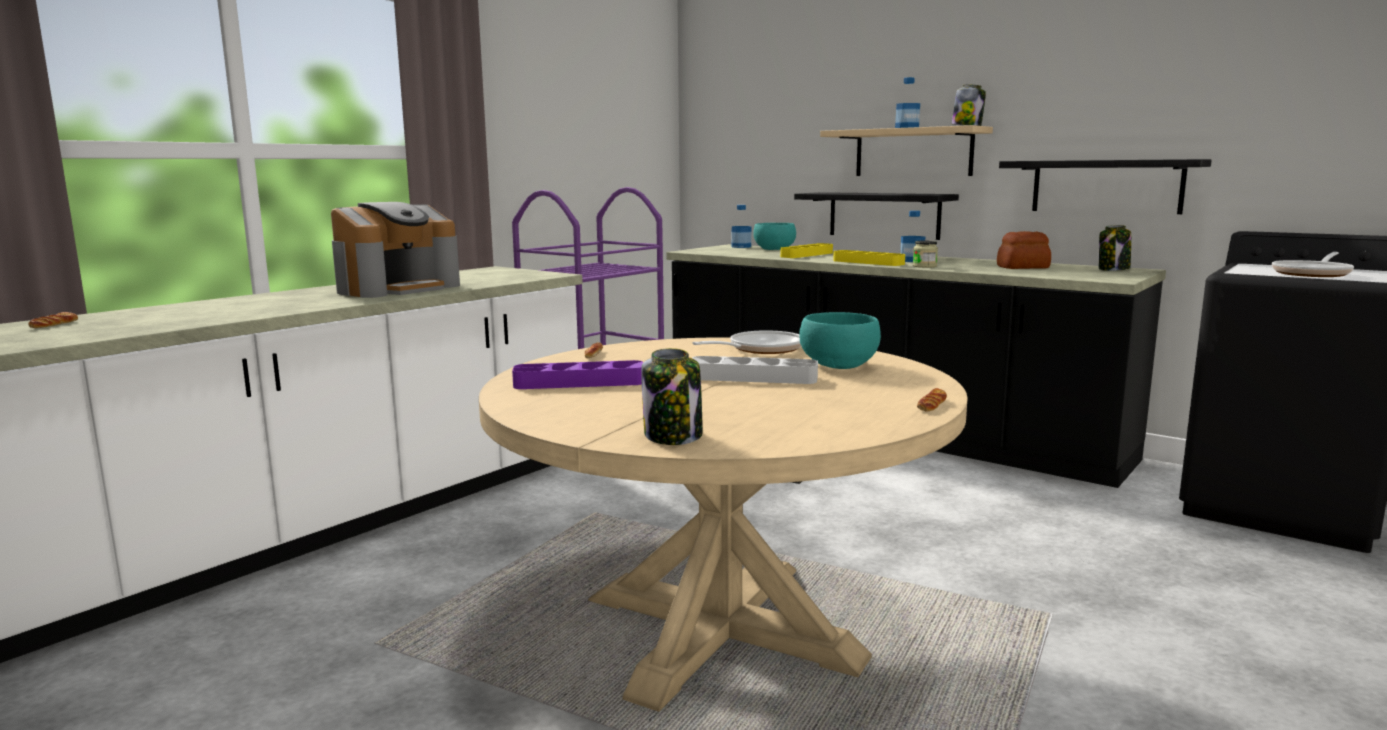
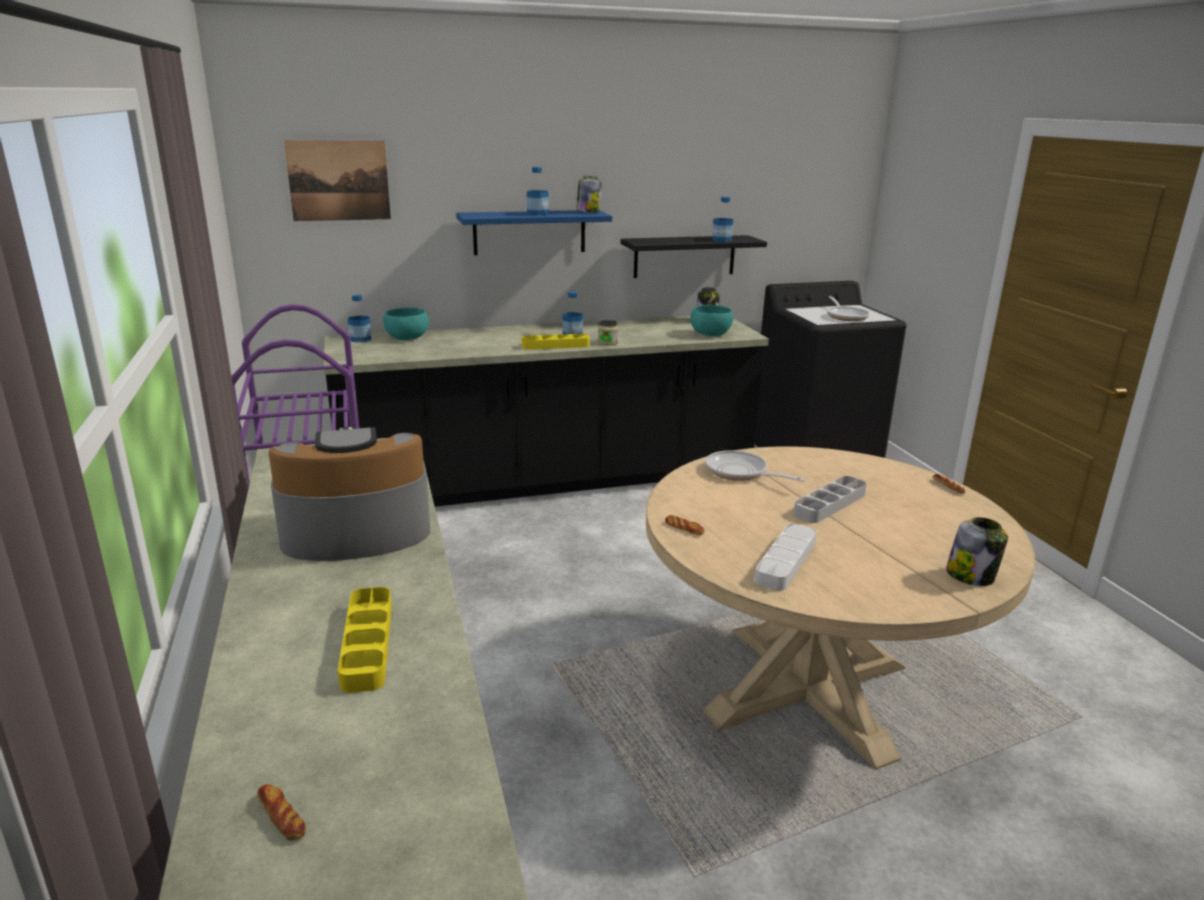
camera: 55 degrees left, 10 degrees up
coffee machine [331,202,460,298] -> coffee machine turned 90 degrees counterclockwise [269,427,430,561]
purple tray [512,360,643,389] -> white tray [755,524,816,591]
frying pan [692,330,801,354] -> frying pan turned 45 degrees counterclockwise [705,450,805,482]
yellow tray [780,243,833,258] -> yellow tray moved to [338,587,392,693]
black shelf [794,192,959,240] -> none
turquoise bowl [799,312,881,369] -> turquoise bowl moved to [690,305,733,336]
beige shelf [820,125,993,176] -> blue shelf [456,210,612,255]
bread [997,231,1051,269] -> none
none -> picture [284,140,391,221]
none -> bottle [712,197,734,242]

